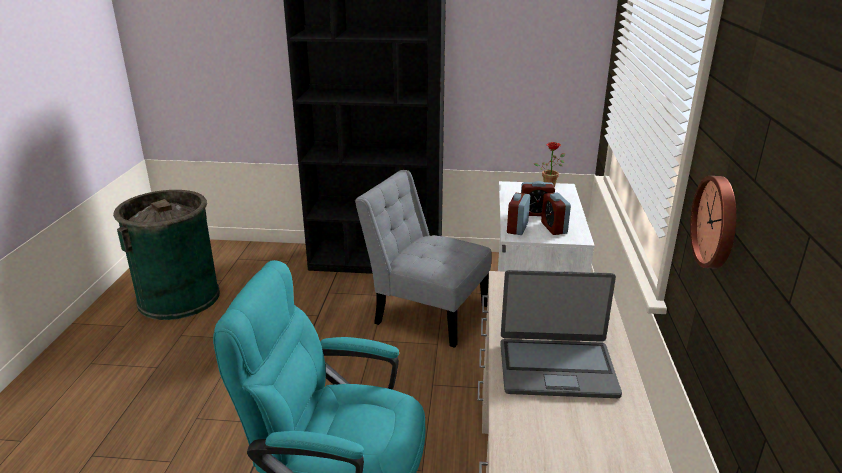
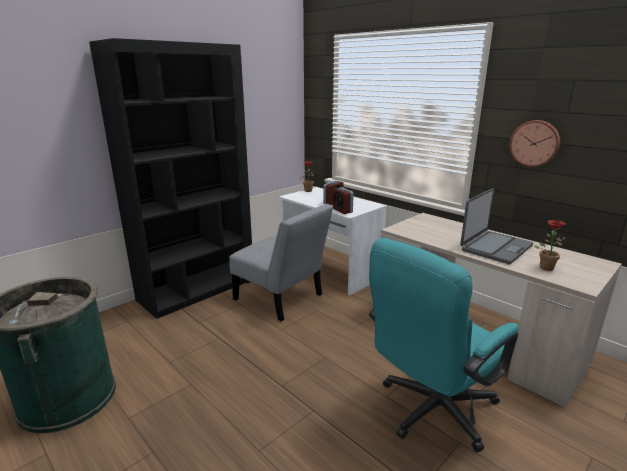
camera: 50 degrees left, 5 degrees down
grey chair [355,170,492,348] -> grey chair turned 120 degrees counterclockwise [229,204,333,321]
alarm clock [541,193,571,235] -> none
none -> potted plant [534,220,566,271]

